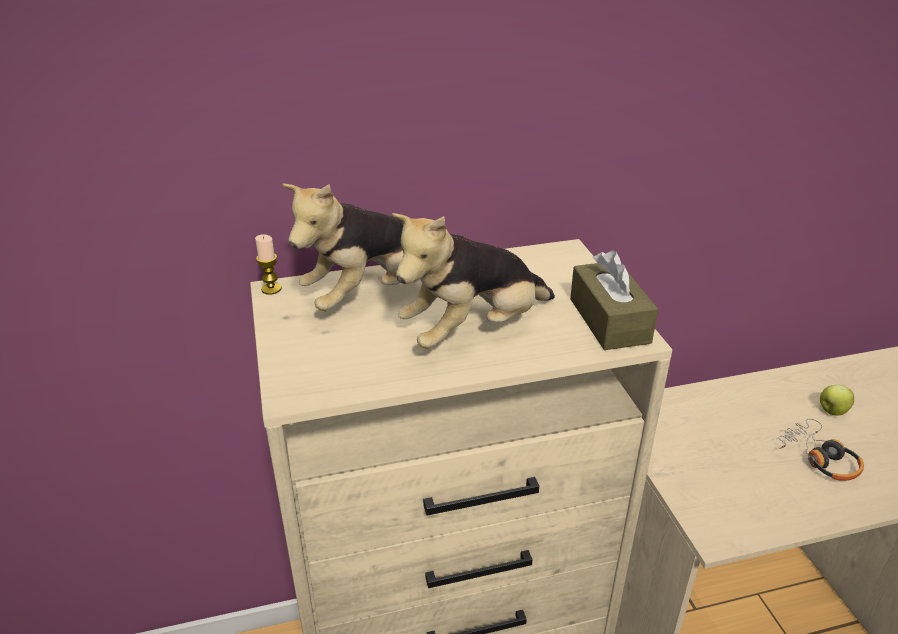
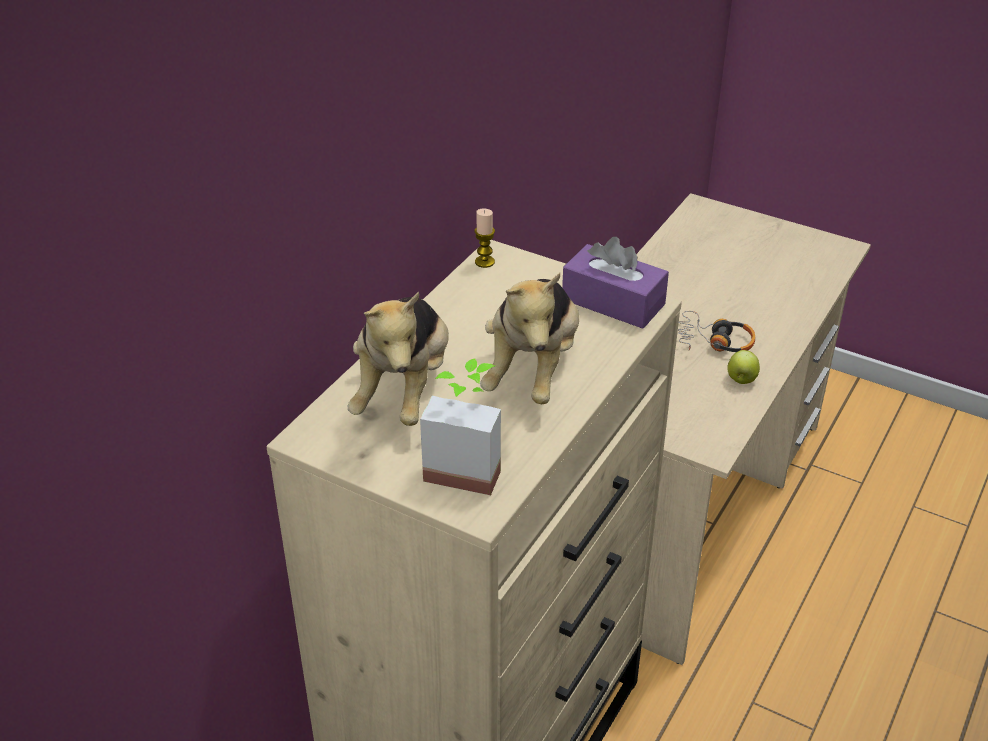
camera: 45 degrees left, 5 degrees up
candle [255,234,282,295] -> candle moved to [474,208,495,268]
brown tissue box [570,250,658,350] -> purple tissue box [562,237,669,329]
apple [820,385,854,416] -> apple moved to [727,350,760,384]
none -> potted plant [420,358,501,495]

